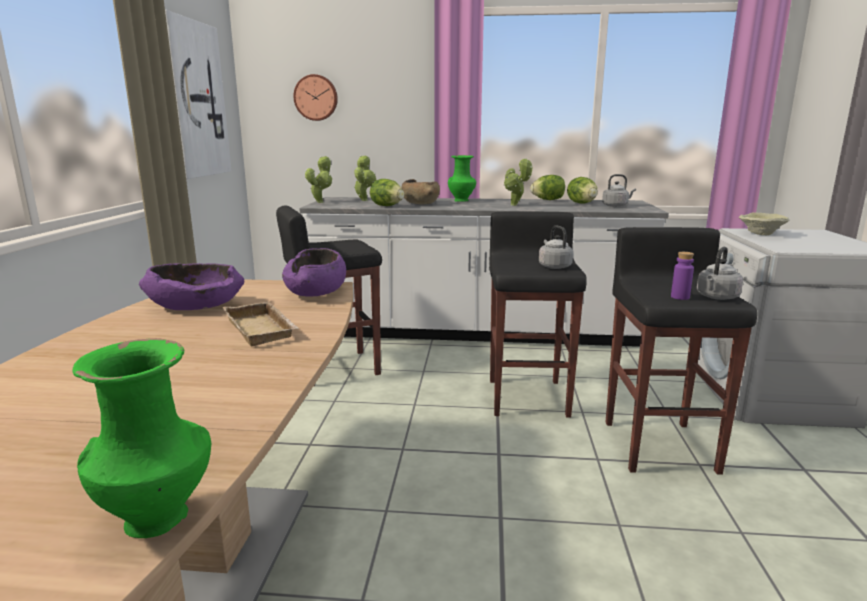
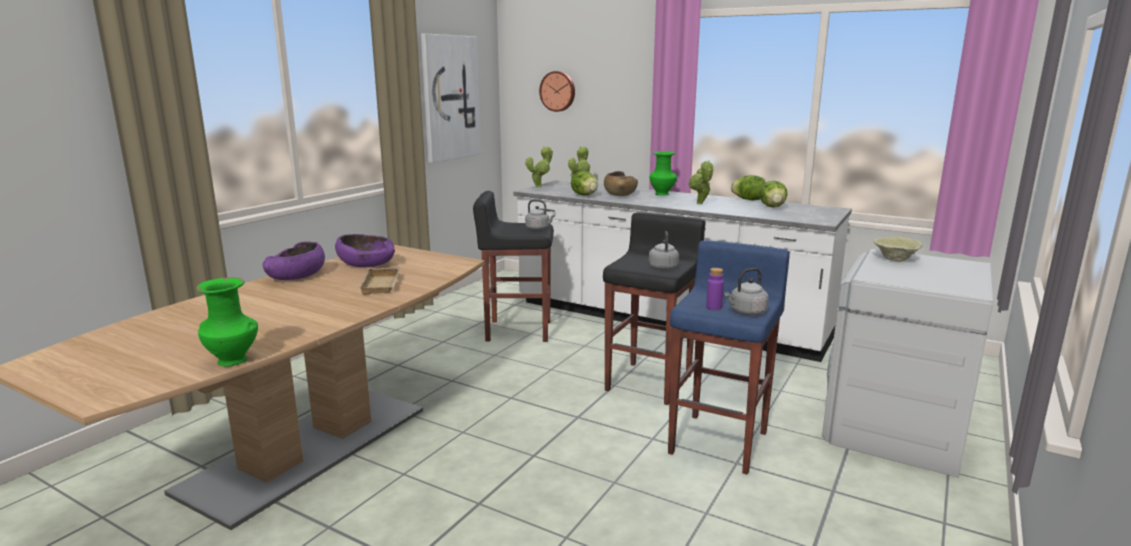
camera: 25 degrees right, 0 degrees up
purple bowl [282,248,346,297] -> purple bowl moved to [263,242,325,280]
grey kettle [602,174,636,207] -> grey kettle moved to [525,200,555,230]
black stool [606,227,757,475] -> blue stool [668,240,790,475]

